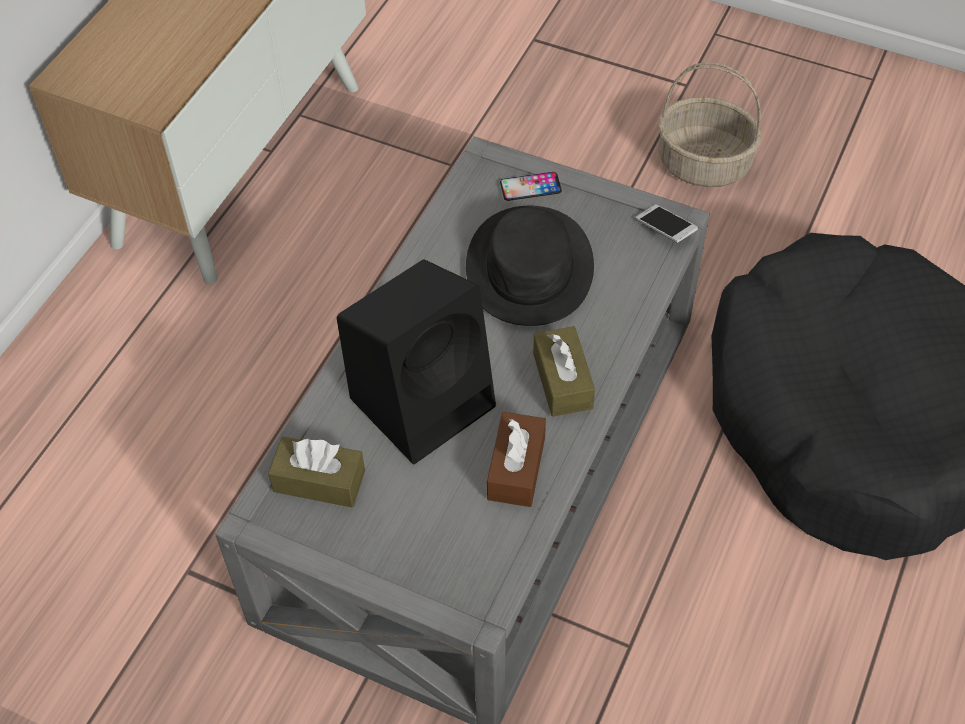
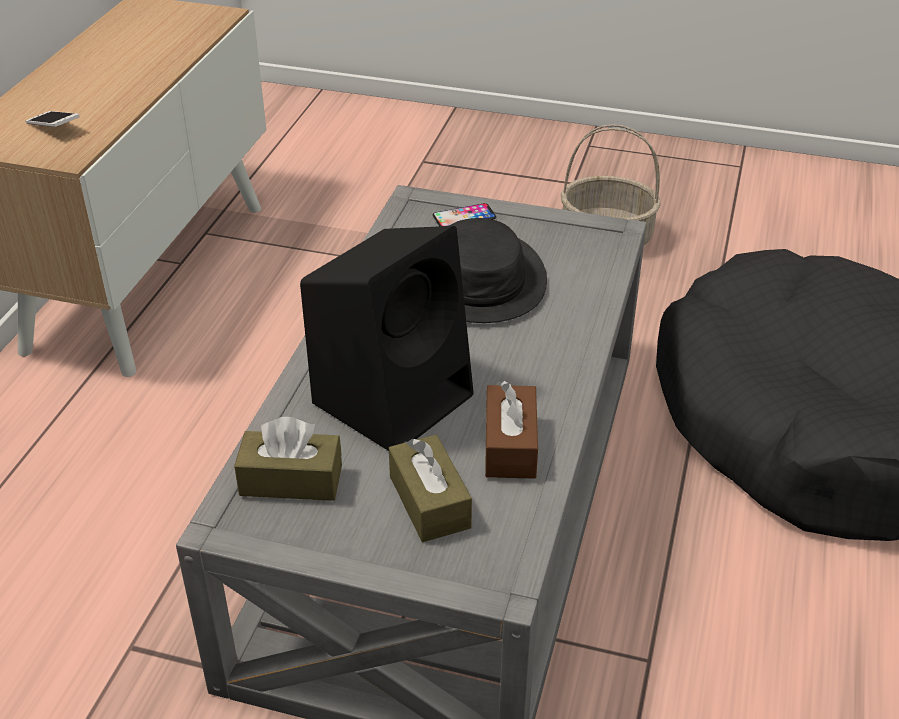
camera: 10 degrees left, 15 degrees down
brown tissue box [533,326,595,417] -> brown tissue box moved to [389,435,472,542]
phone [636,204,698,243] -> phone moved to [25,111,80,127]

